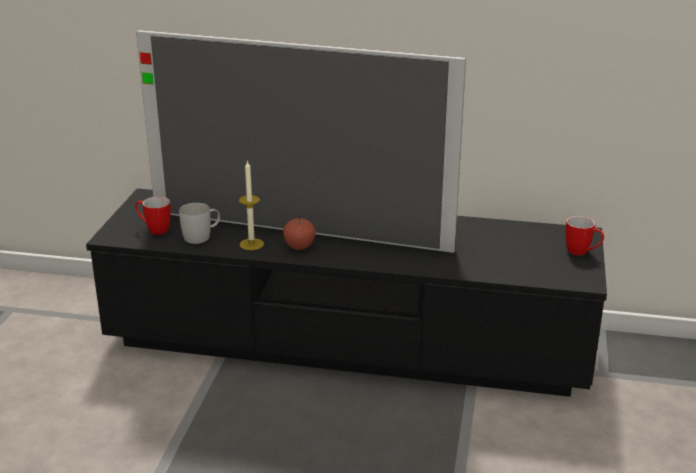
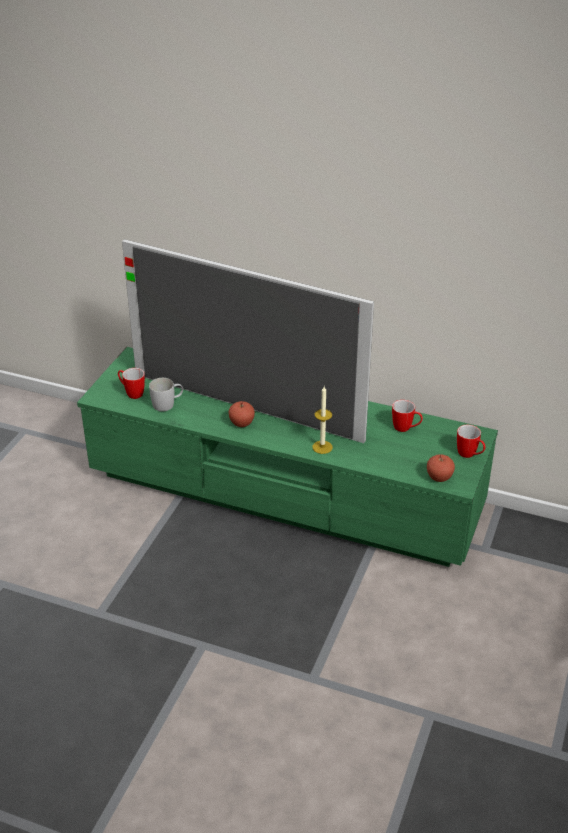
camera: 10 degrees right, 10 degrees up
black tv stand [86,188,607,397] -> green tv stand [77,347,498,567]
candle [239,160,264,250] -> candle moved to [312,386,333,454]
none -> mug [392,400,423,432]
none -> apple [427,454,455,482]

